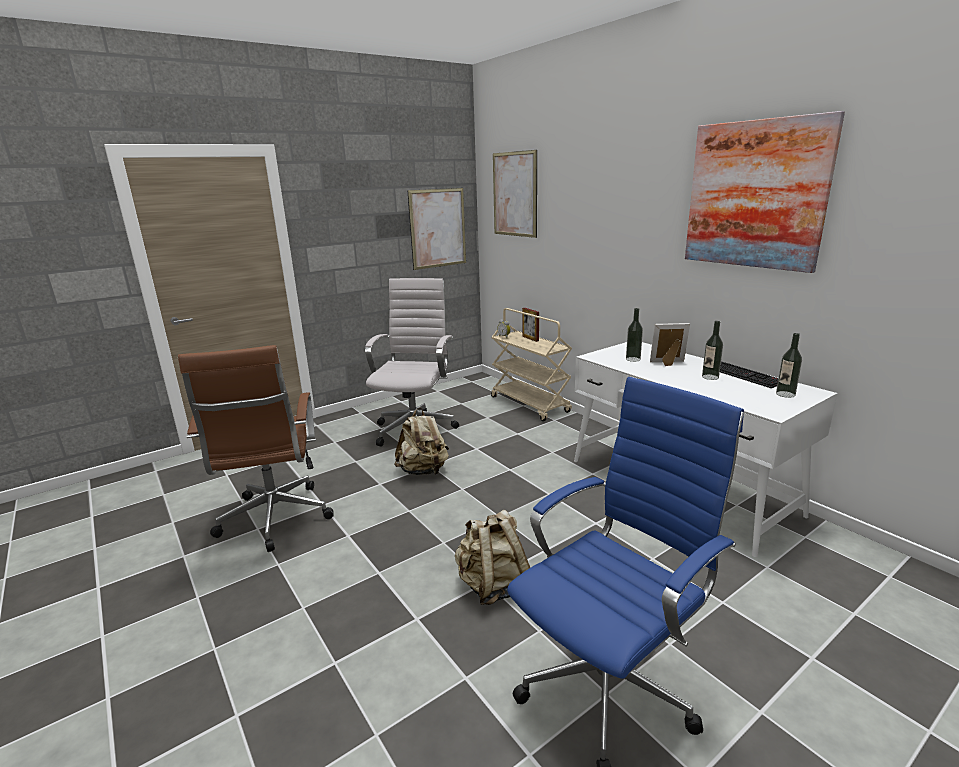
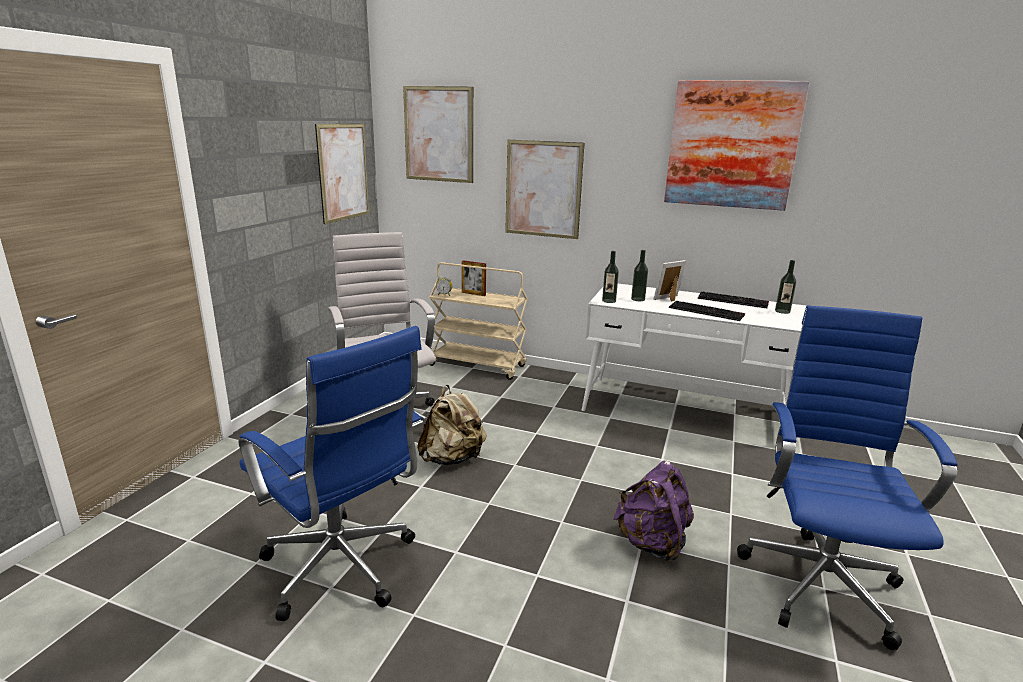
camera: 35 degrees left, 0 degrees up
brown office chair [178,345,333,552] -> blue office chair [238,326,423,621]
beige backpack [455,510,530,605] -> purple backpack [613,461,694,562]
bottle [702,321,723,380] -> bottle moved to [602,251,619,303]
none -> picture [505,140,584,239]
none -> keyboard [669,301,745,321]

